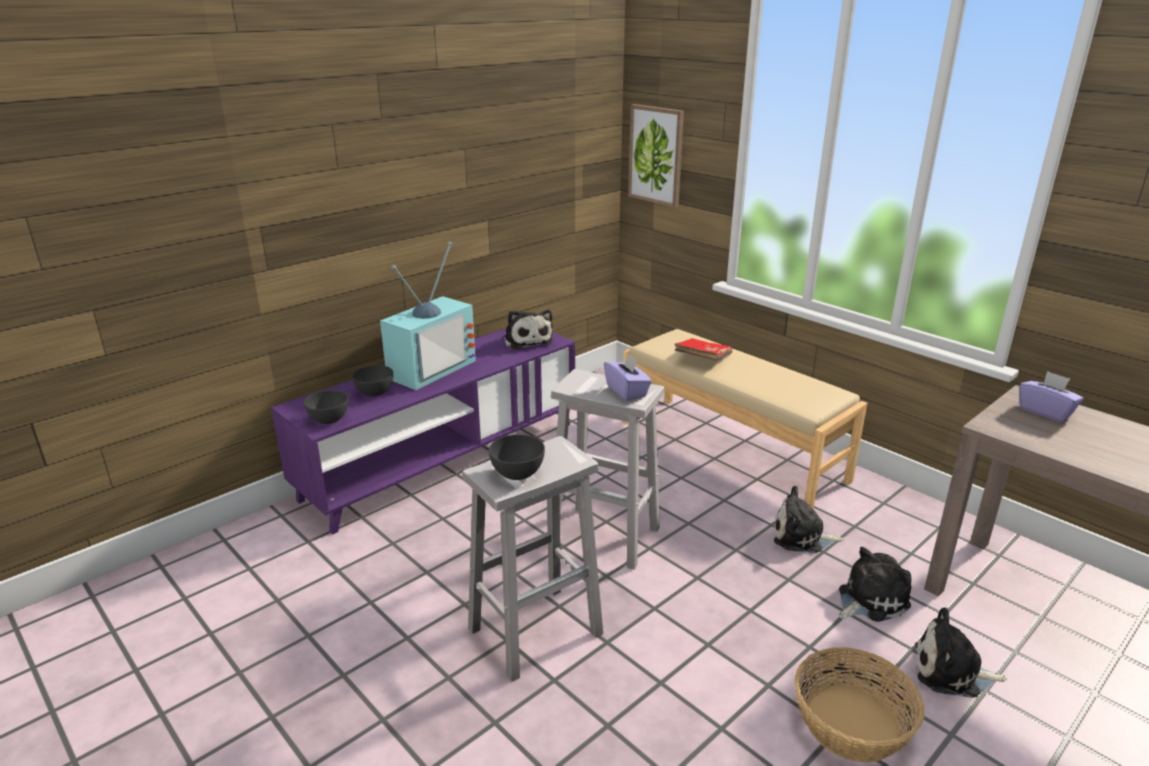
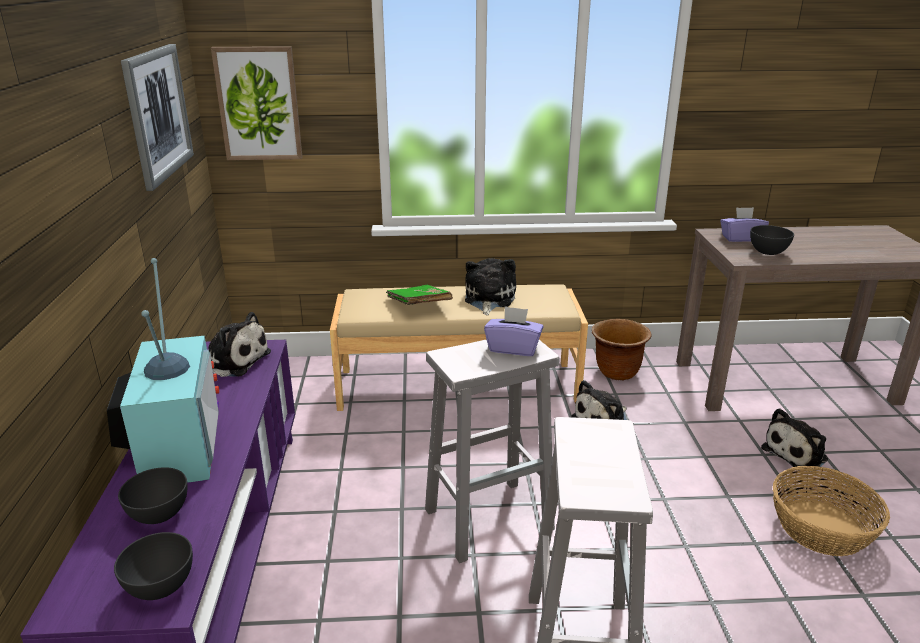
camera: 50 degrees left, 0 degrees up
grey bowl [489,434,545,480] -> grey bowl moved to [750,225,794,255]
red book [674,338,732,361] -> green book [386,285,453,305]
plush toy [839,547,911,622] -> plush toy moved to [465,258,516,315]
none -> picture [121,44,194,191]
none -> brown planter [592,319,651,381]

